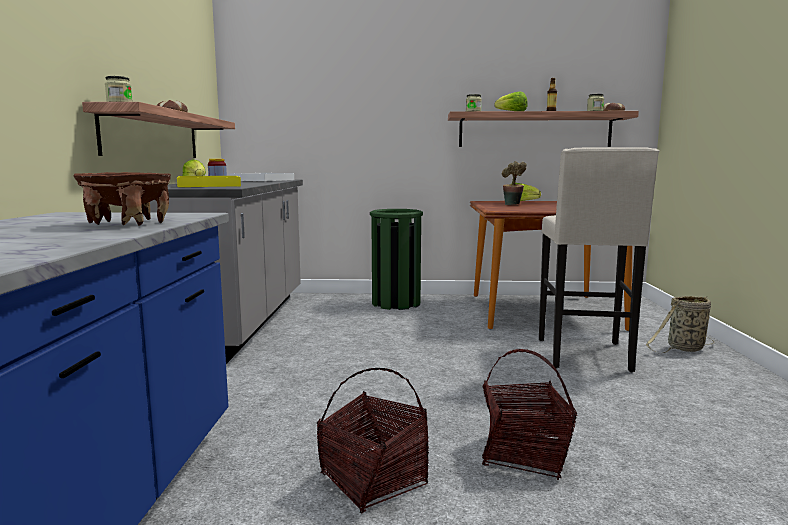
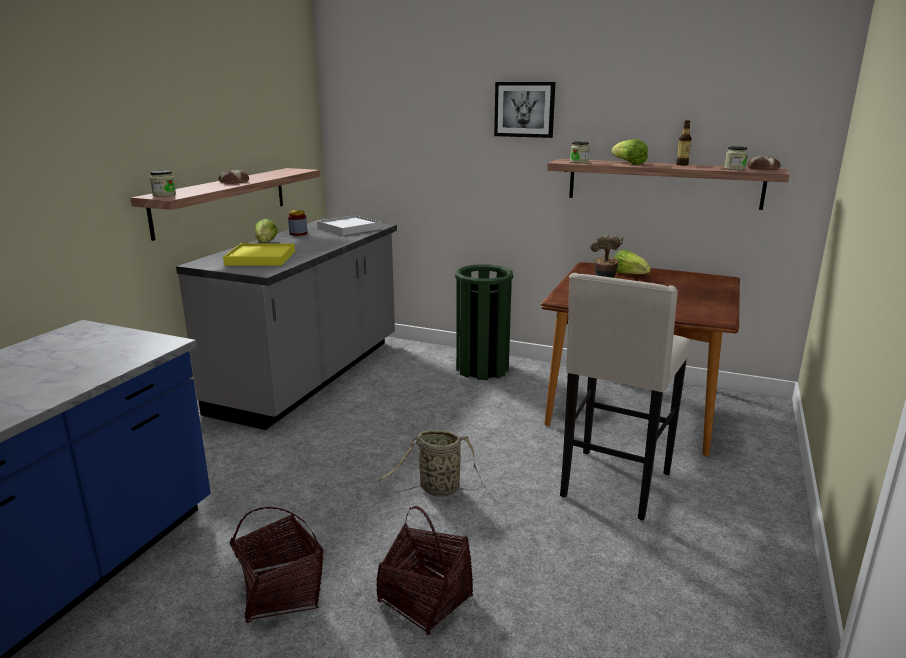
camera: 20 degrees right, 10 degrees up
brown bowl [73,172,171,226] -> none
basket [646,296,714,353] -> basket moved to [378,430,482,497]
none -> picture [494,82,556,138]

